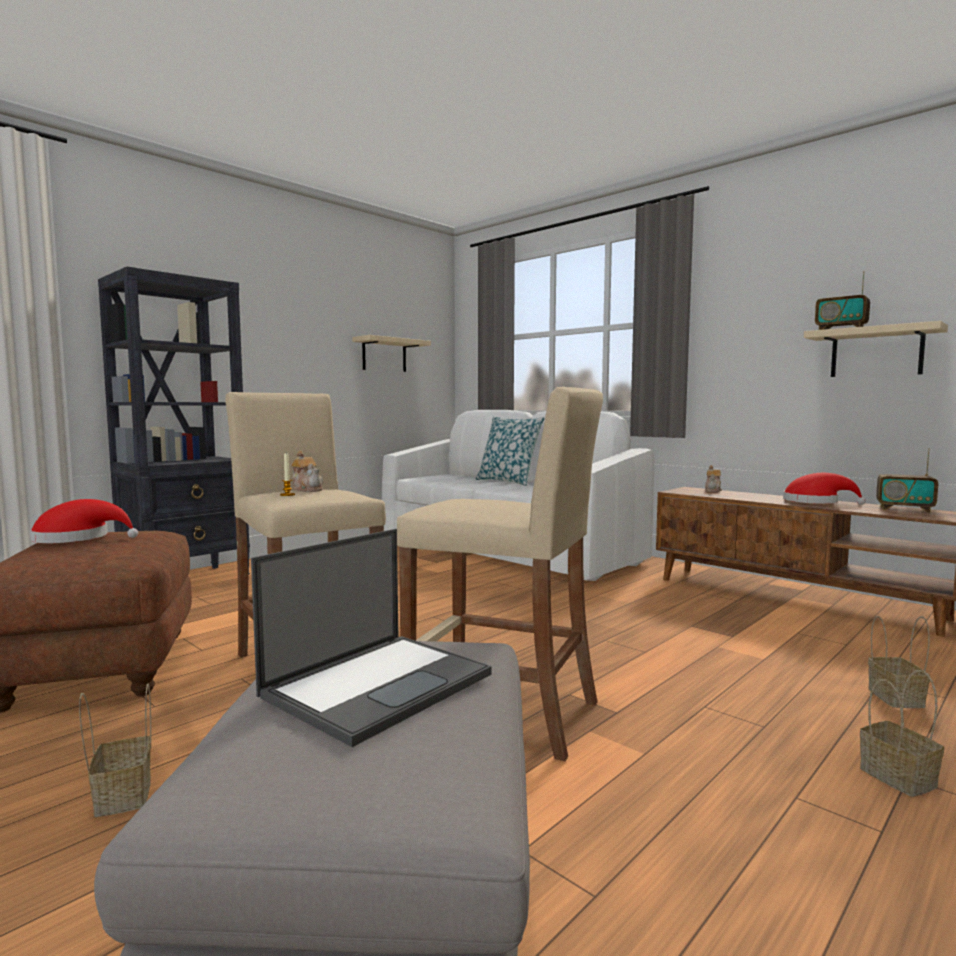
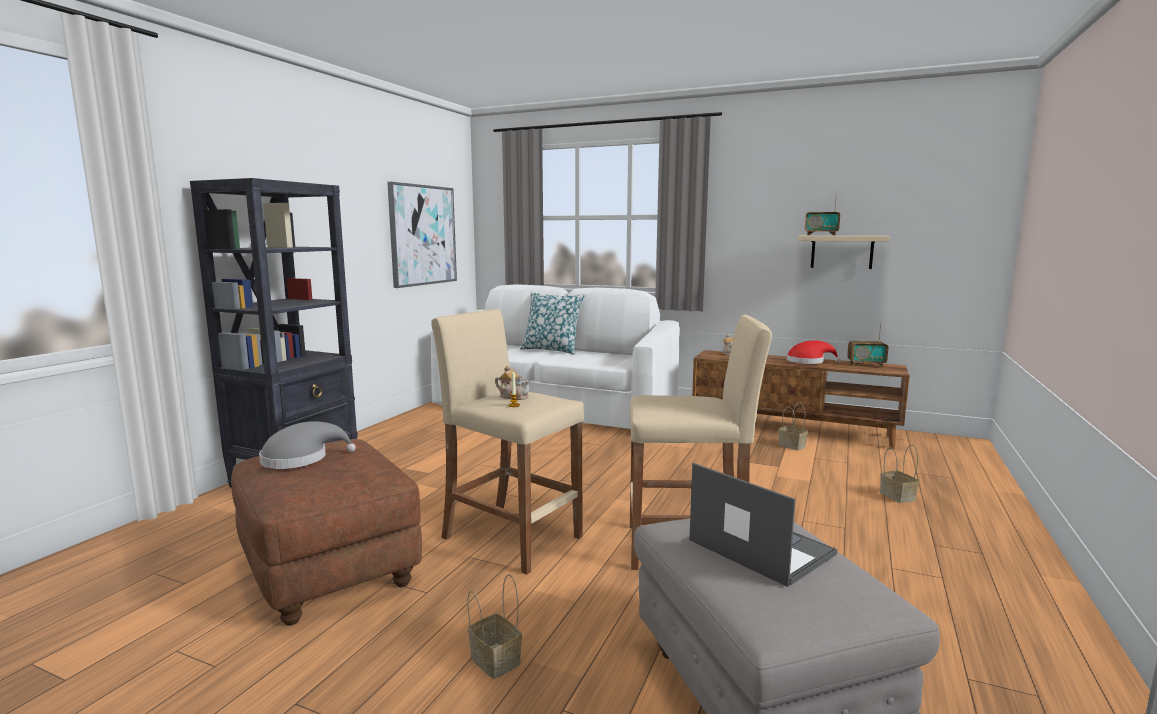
camera: 20 degrees left, 5 degrees up
red hat [30,499,138,543] -> grey hat [259,421,356,469]
laptop [251,529,492,747] -> laptop turned 60 degrees counterclockwise [689,463,838,587]
beige shelf [353,335,431,372] -> picture [387,182,457,288]
basket [860,670,944,797] -> basket moved to [779,402,808,450]

